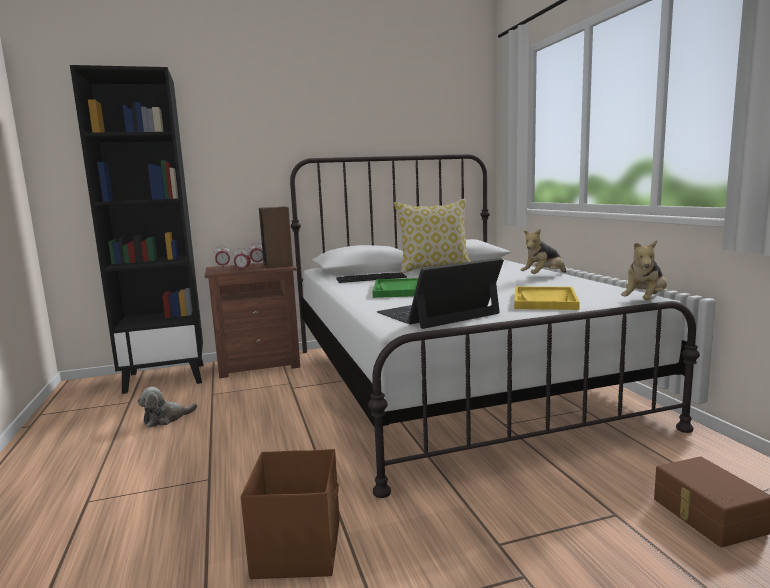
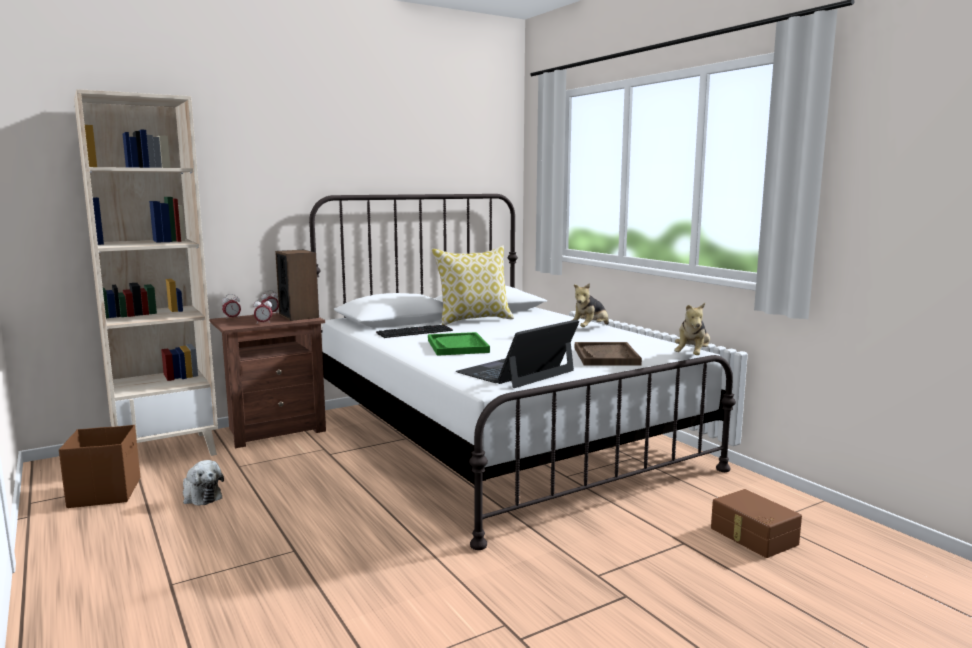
camera: 15 degrees left, 0 degrees up
black bookcase [70,65,204,394] -> beige bookcase [74,89,218,456]
plush toy [137,387,197,428] -> plush toy turned 90 degrees counterclockwise [183,460,224,506]
brown storage box [241,449,340,579] -> brown storage box moved to [59,425,140,508]
yellow tray [514,287,580,310] -> brown tray [575,342,642,366]

